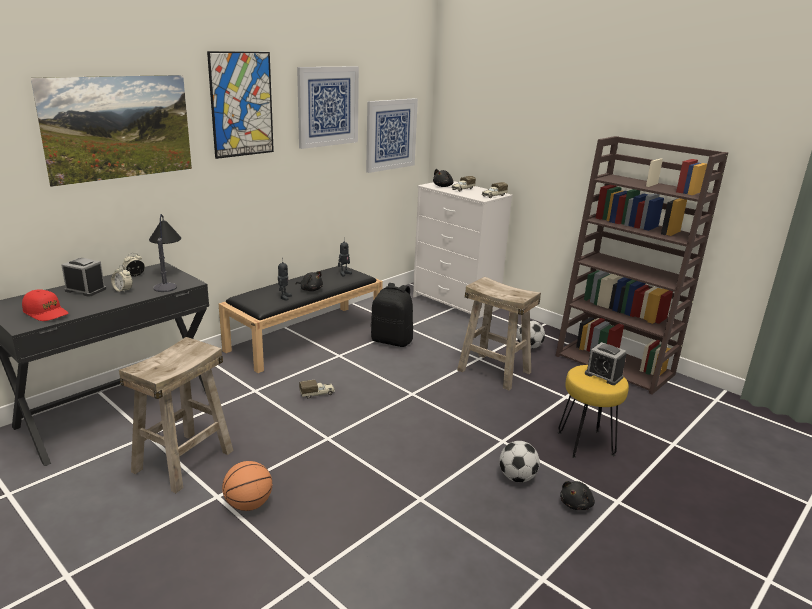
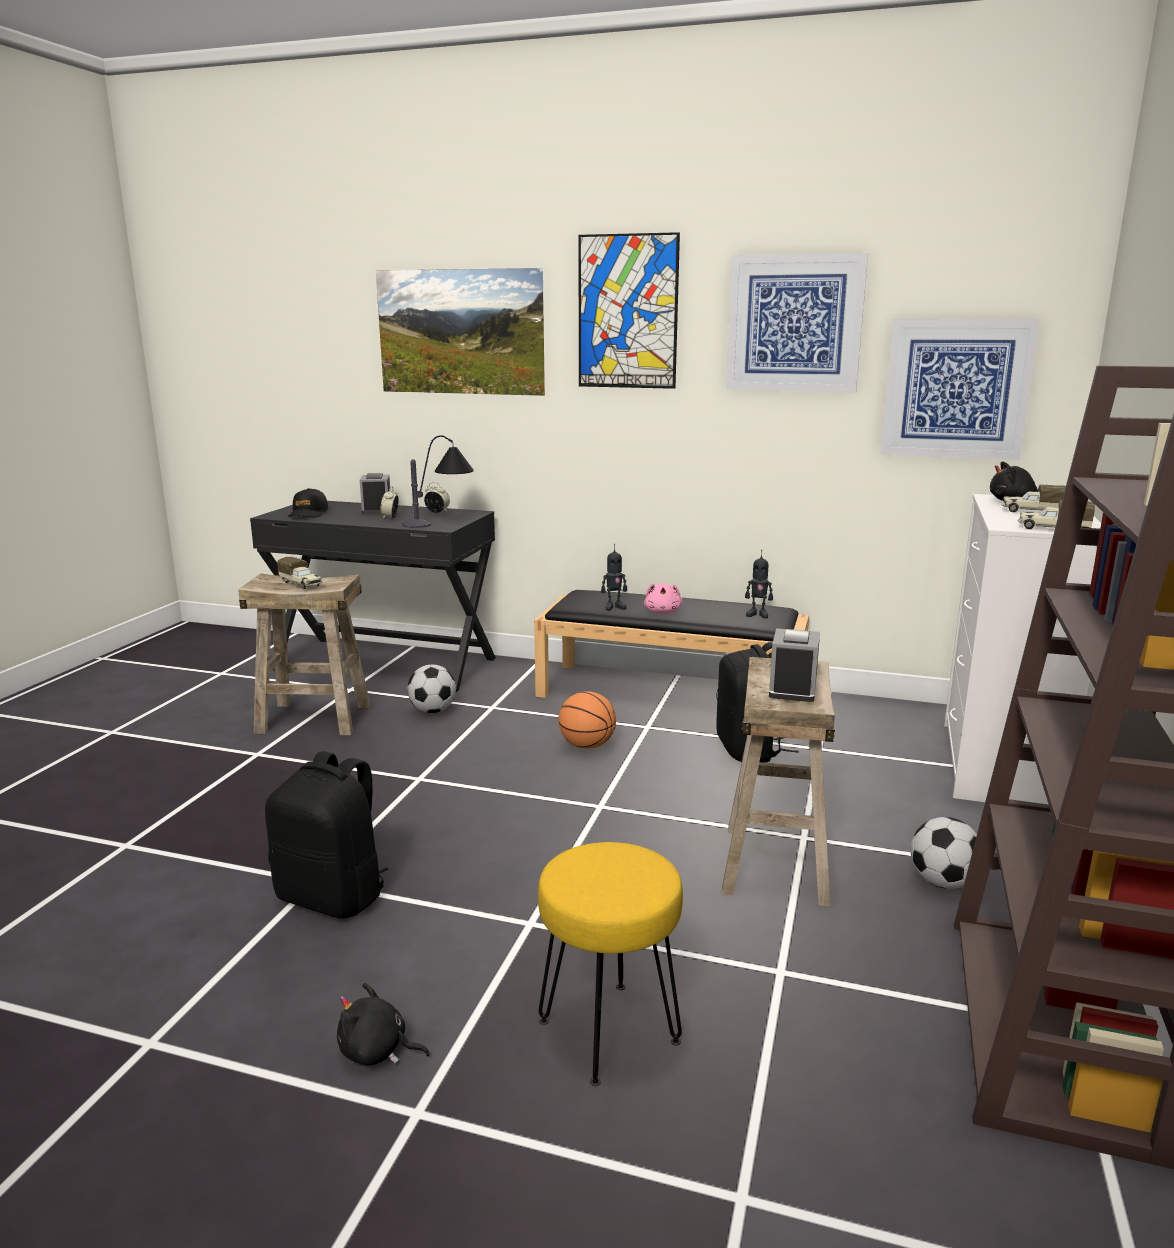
camera: 65 degrees right, 5 degrees down
red cap [22,289,68,321] -> black cap [288,488,329,517]
basketball [222,461,272,511] -> basketball moved to [558,691,616,749]
black plush toy [296,271,323,291] -> pink plush toy [644,583,683,614]
toy truck [299,380,335,398] -> toy truck moved to [277,557,322,589]
football [499,441,540,483] -> football moved to [408,664,456,713]
alarm clock [585,342,627,385] -> alarm clock moved to [769,628,820,702]
none -> black backpack [265,751,388,918]

